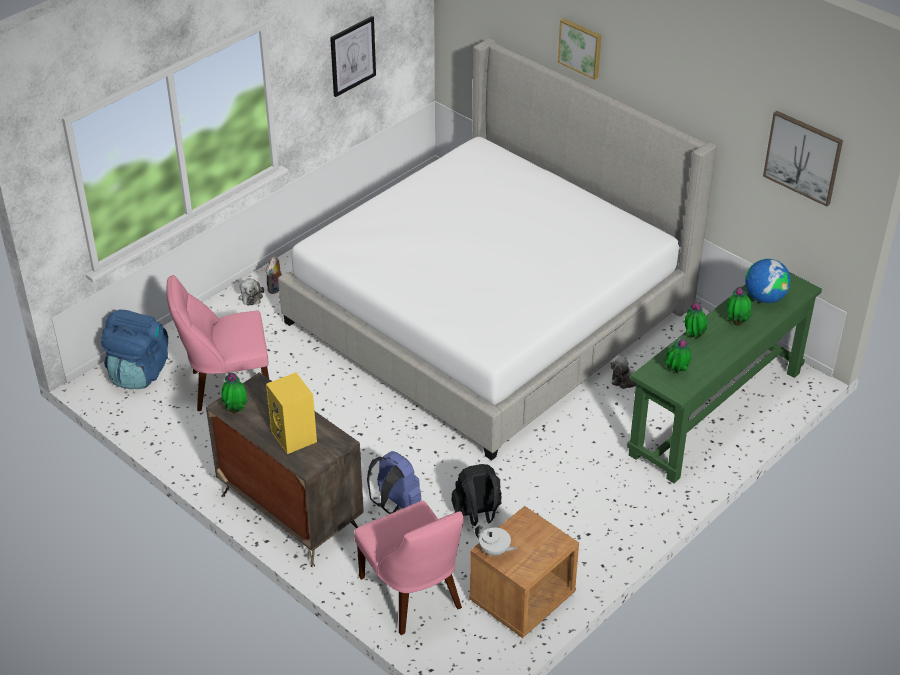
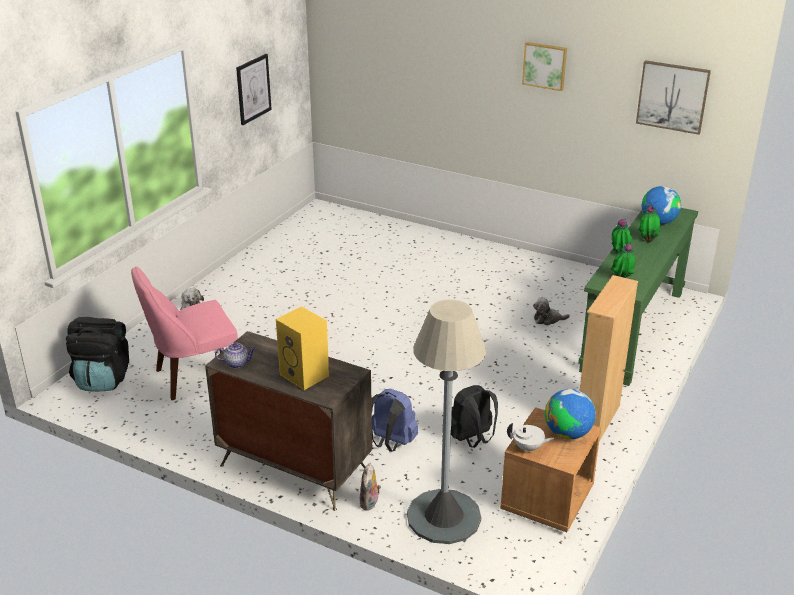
camera: 15 degrees left, 10 degrees down
blue backpack [101,310,168,389] -> black backpack [66,317,129,392]
potted plant [221,373,248,413] -> teapot [215,343,256,368]
plush toy [266,256,282,294] -> plush toy moved to [360,463,381,511]
bed [278,38,717,460] -> none
pink chair [354,501,463,635] -> grey floor lamp [407,300,486,544]
picture [558,19,601,80] -> picture moved to [522,42,567,91]
none -> globe [545,389,596,439]
none -> beige bookcase [580,275,638,442]

